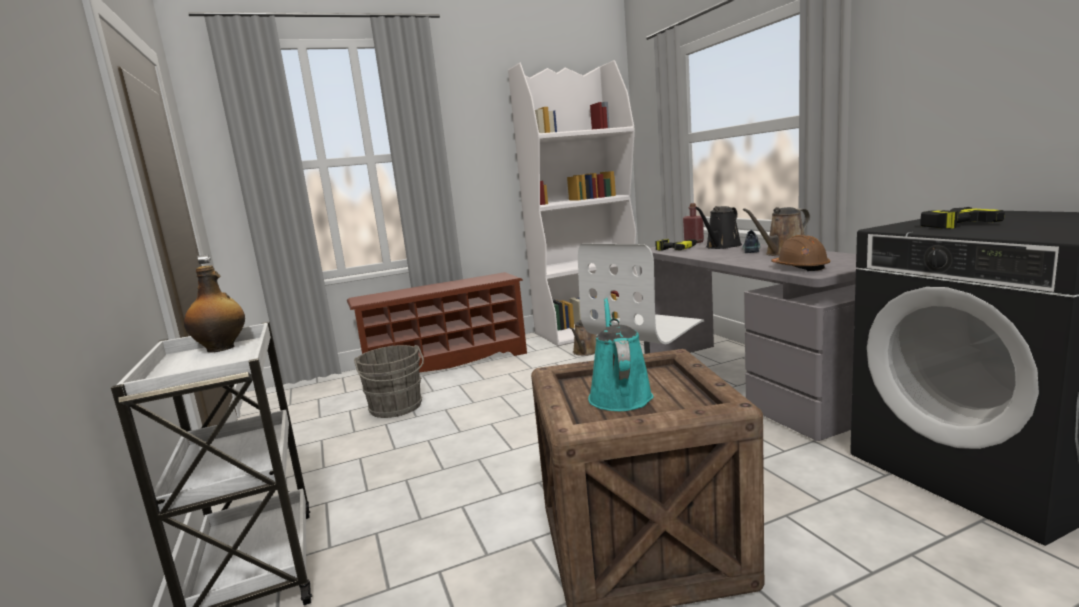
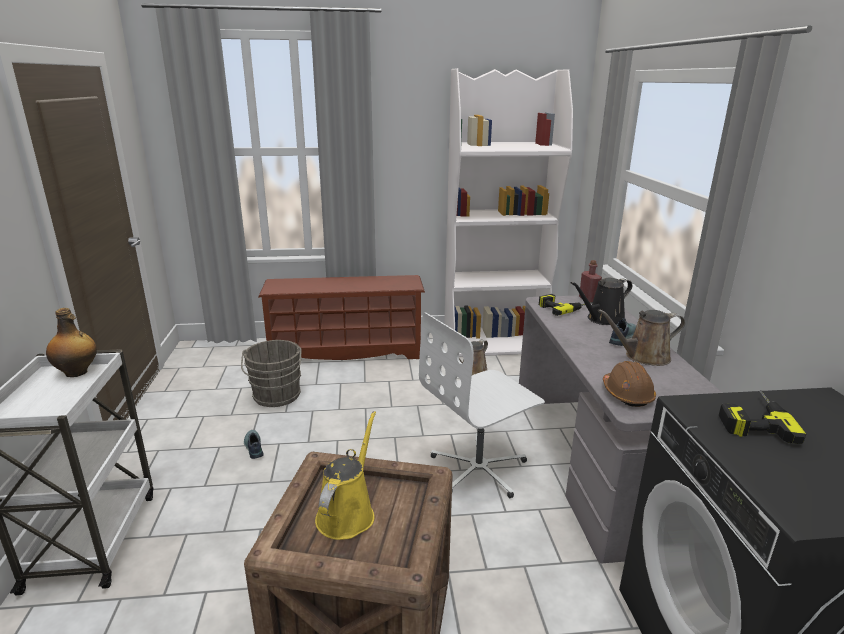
camera: 15 degrees right, 10 degrees up
turquoise watering can [588,297,654,411] -> yellow watering can [315,411,376,540]
none -> shoe [244,430,264,459]

